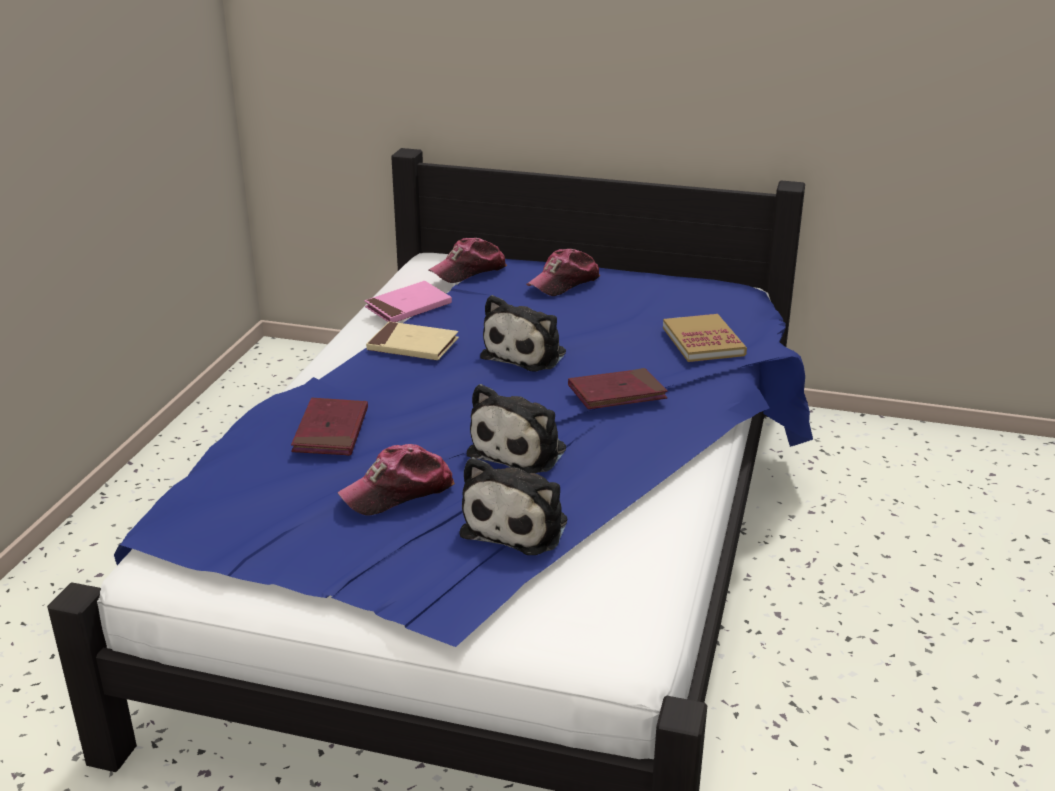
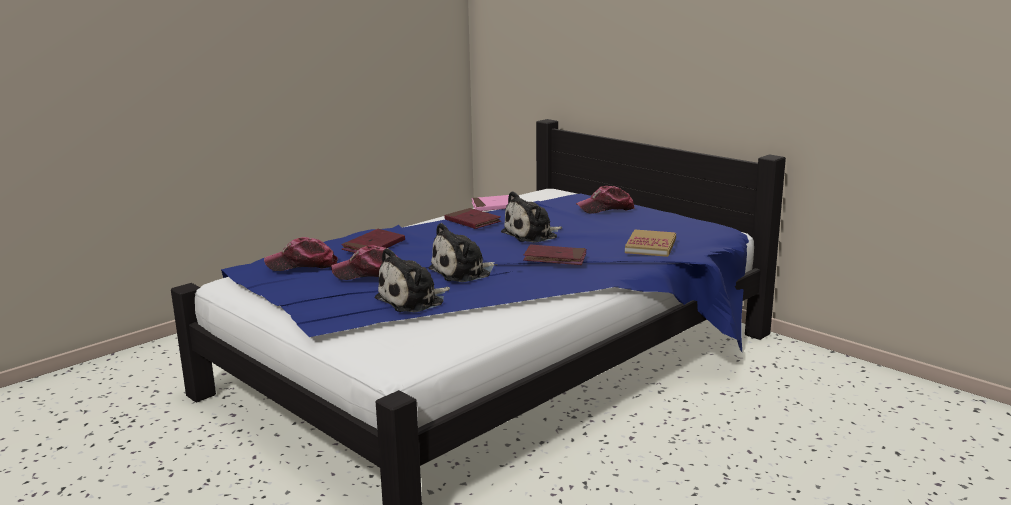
camera: 30 degrees right, 10 degrees down
beige book [366,322,459,360] -> red book [445,208,501,229]
cap [429,238,507,283] -> cap moved to [264,237,338,271]

